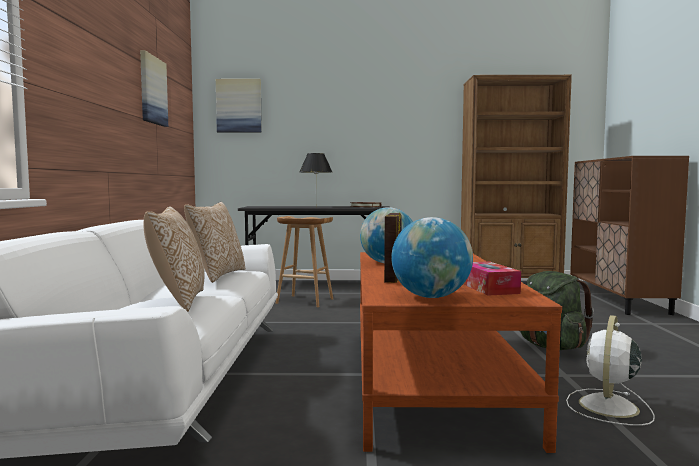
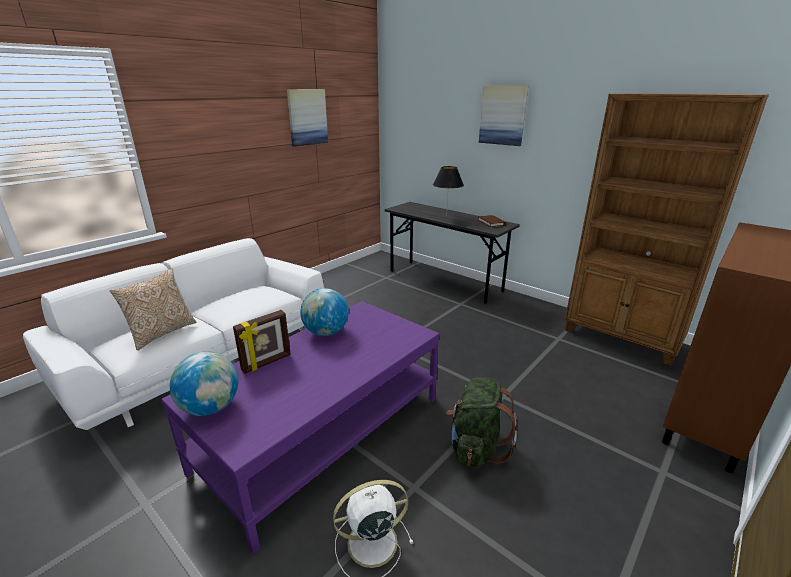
camera: 40 degrees right, 20 degrees up
pillow [184,202,245,283] -> none
picture [216,79,262,132] -> picture moved to [479,85,528,146]
brown stool [275,216,333,307] -> none
brown coffee table [360,252,562,453] -> purple coffee table [161,301,439,554]
tissue box [463,261,521,296] -> none

